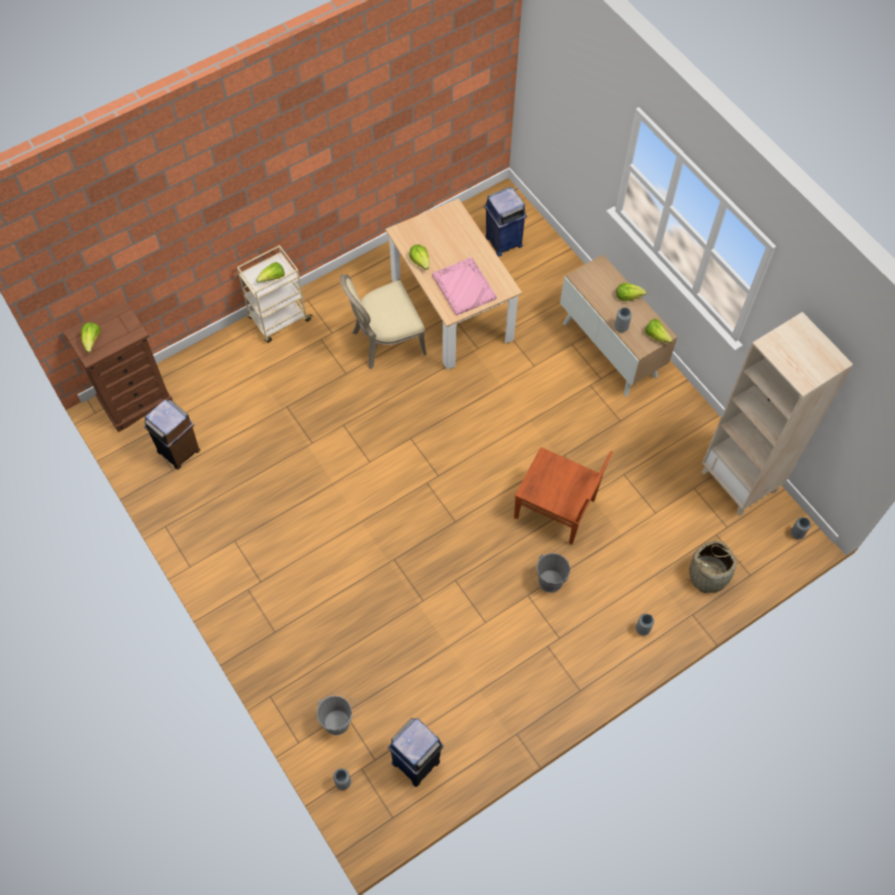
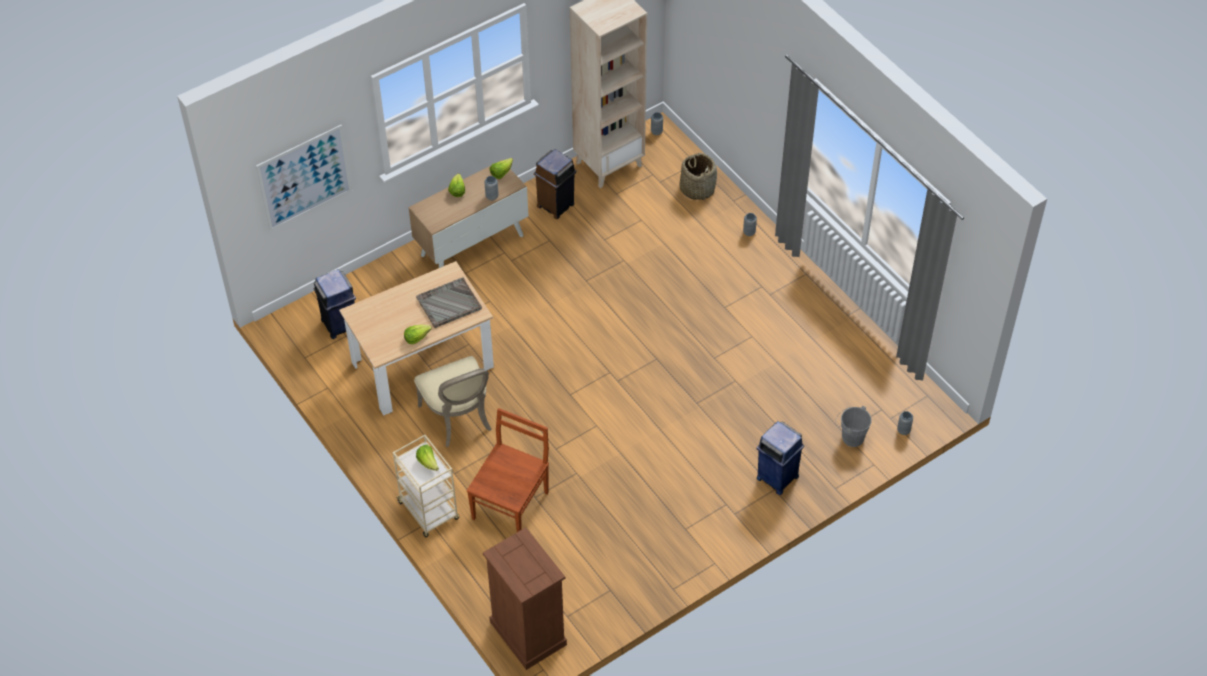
camera: 90 degrees left, 10 degrees down
lettuce [81,322,101,353] -> none
brown trash can [144,399,200,470] -> brown trash can moved to [534,149,577,219]
blue trash can [388,718,444,787] -> blue trash can moved to [756,421,804,495]
pink tray [432,257,497,315] -> grey tray [416,277,482,328]
brown chair [514,447,613,545] -> brown chair moved to [467,408,549,532]
grey bucket [531,553,570,593] -> none
none -> picture [256,125,352,231]

